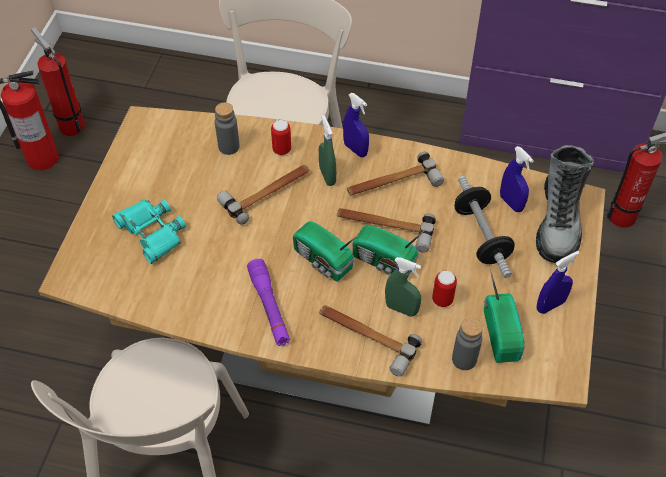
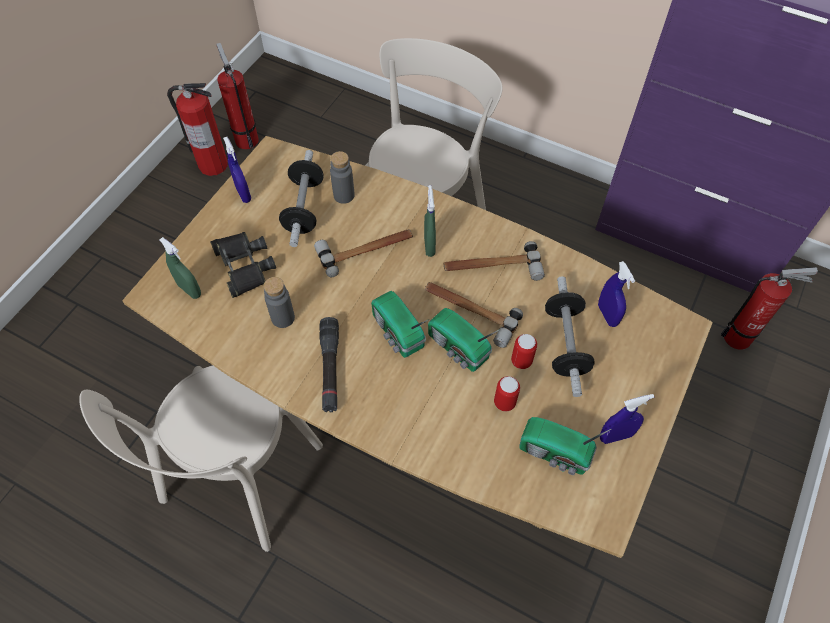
camera: 15 degrees right, 5 degrees up
turquoise binoculars [112,199,186,264] -> black binoculars [210,232,276,298]
purple flashlight [247,259,290,346] -> black flashlight [320,317,339,413]
can [271,120,291,155] -> can moved to [511,334,537,369]
hammer [319,305,422,376] -> none
blue spray bottle [343,93,369,157] -> blue spray bottle moved to [223,137,251,203]
green spray bottle [385,257,421,317] -> green spray bottle moved to [160,237,201,299]
grey bottle [452,317,483,370] -> grey bottle moved to [263,277,295,328]
radio [484,269,524,363] -> radio turned 105 degrees clockwise [519,417,611,475]
boot [536,145,594,263] -> none
none -> dumbbell [279,150,324,247]

